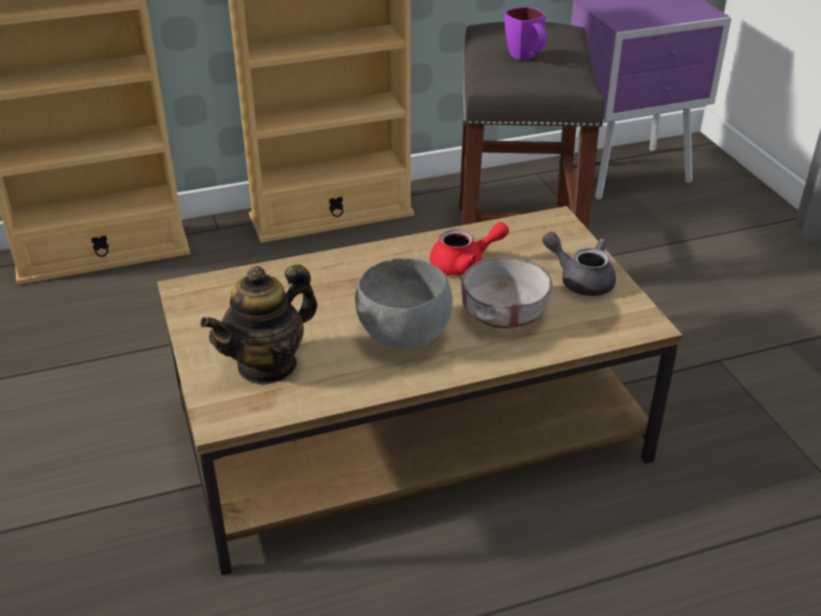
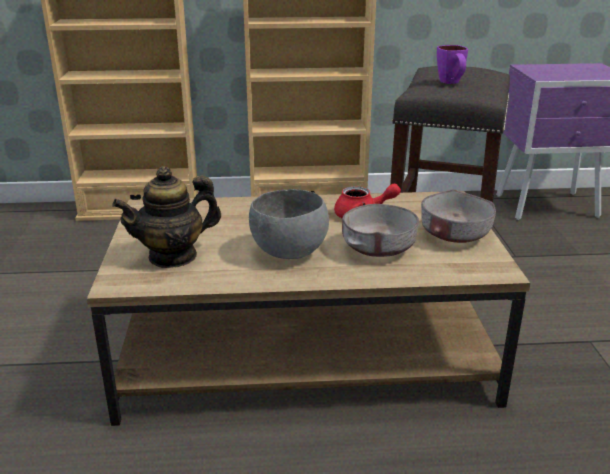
camera: 15 degrees right, 10 degrees down
grey teapot [542,232,616,296] -> grey bowl [421,189,496,243]

